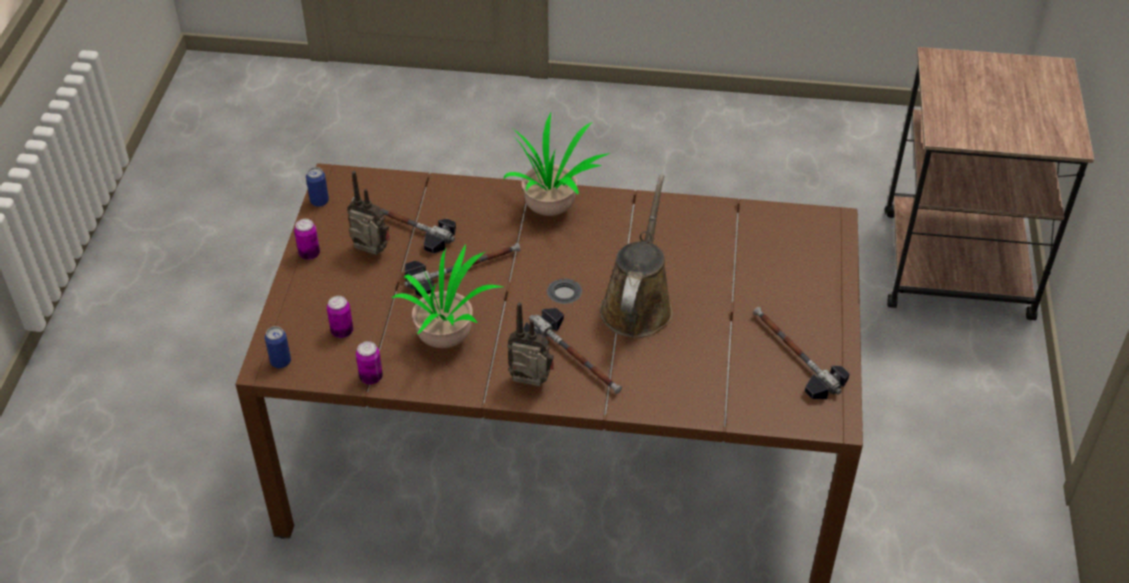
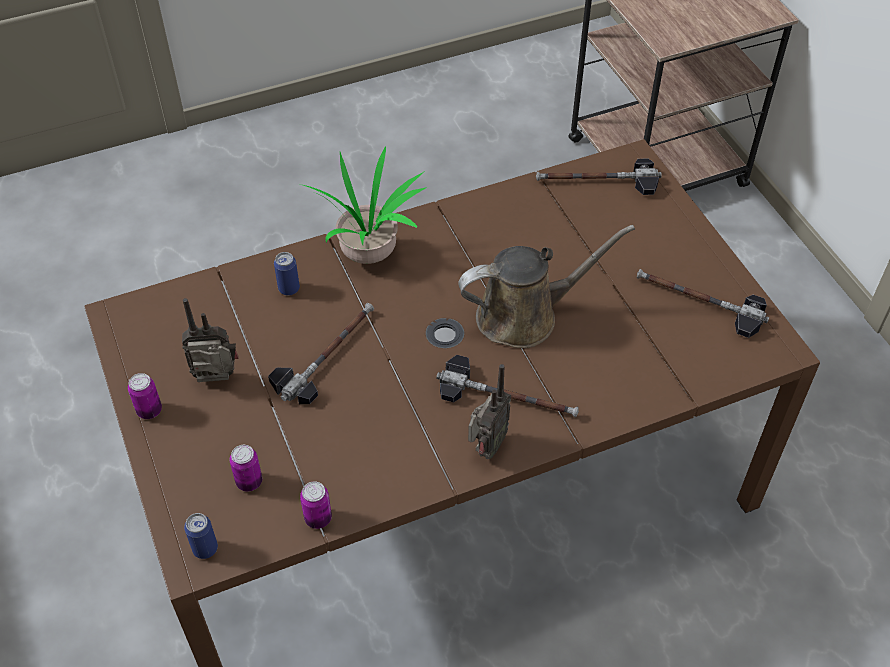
camera: 30 degrees left, 5 degrees up
can [306,167,329,207] -> can moved to [274,252,300,296]
hammer [352,197,456,253] -> hammer moved to [536,159,662,195]
potted plant [391,243,503,348] -> none
radio [507,302,554,386] -> radio turned 135 degrees clockwise [468,364,511,459]
brown watering can [600,175,673,338] -> brown watering can turned 90 degrees clockwise [458,225,635,348]

